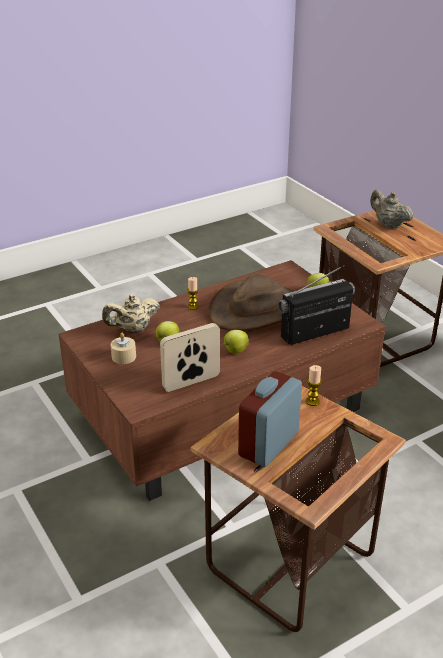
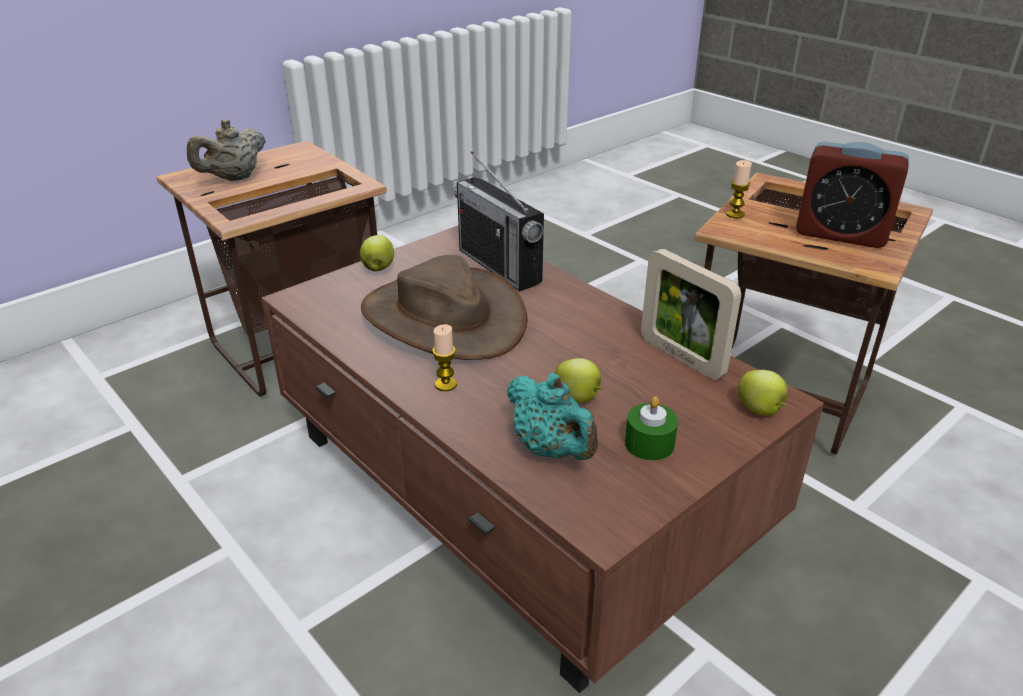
camera: 100 degrees left, 0 degrees up
beige teapot [102,294,160,333] -> turquoise teapot [507,373,598,460]
beige candle [111,333,136,364] -> green candle [625,396,678,461]
apple [223,330,249,354] -> apple moved to [738,370,788,416]

